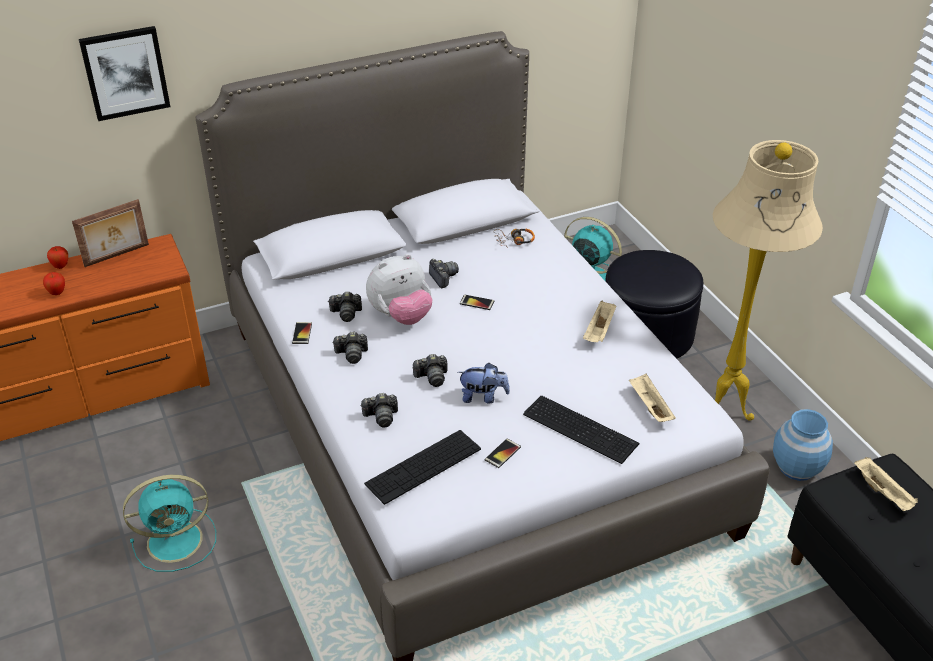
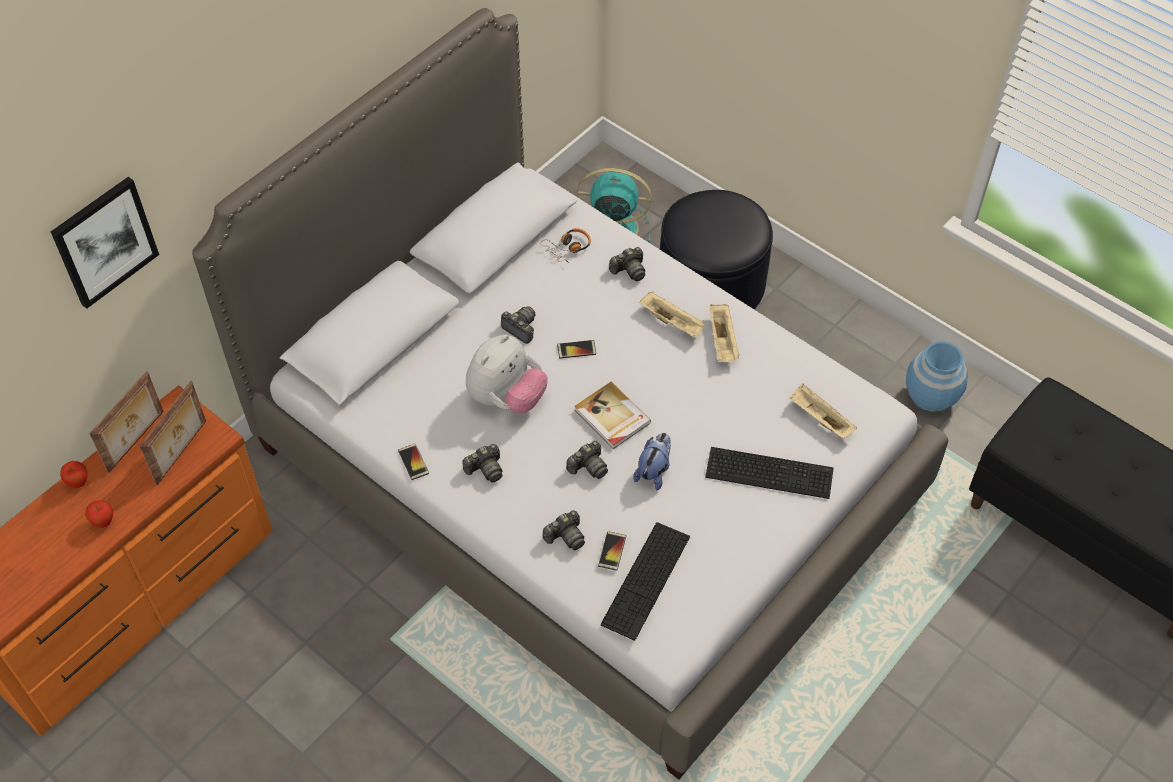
camera: 25 degrees left, 15 degrees up
turquoise fan [123,475,216,572] -> none
camera [328,292,362,322] -> camera moved to [609,247,645,281]
plush toy [458,363,510,404] -> plush toy turned 45 degrees counterclockwise [633,433,671,491]
phone [485,439,521,468] -> phone moved to [598,531,626,571]
beige floor lamp [713,140,823,421] -> none
beige tray [854,457,918,511] -> beige tray moved to [639,292,705,338]
none -> picture frame [140,381,206,485]
none -> book [575,382,651,449]

